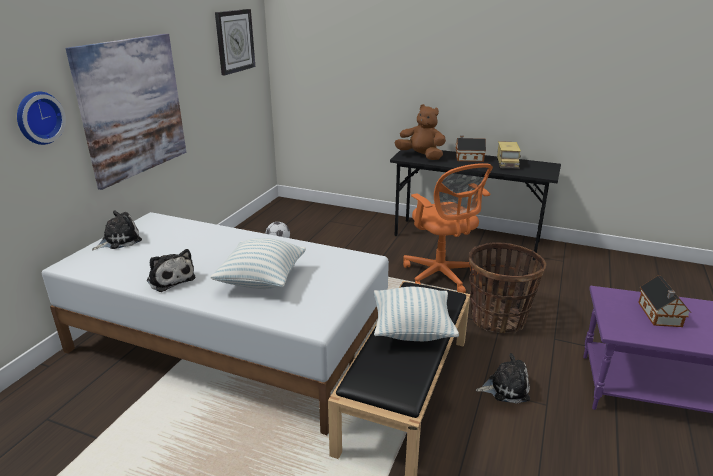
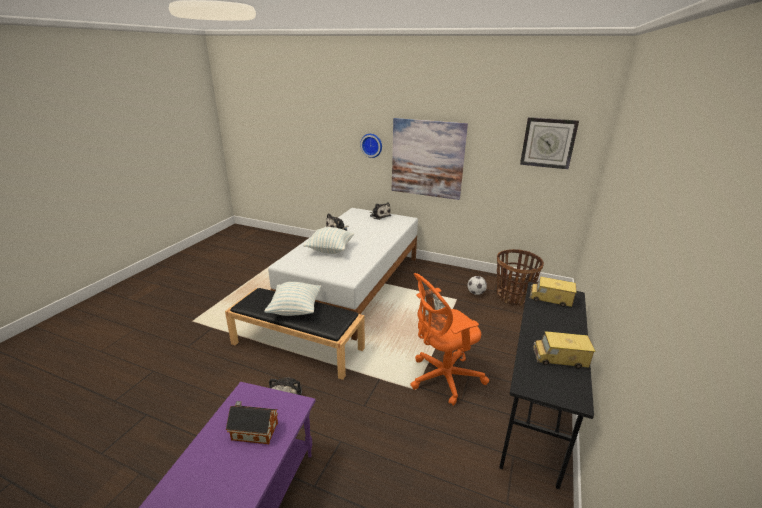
camera: 90 degrees right, 0 degrees up
brown plush toy [395,104,446,160] -> toy truck [530,276,577,307]
toy house [455,135,486,162] -> none
basket [469,242,546,333] -> basket moved to [497,249,544,306]

